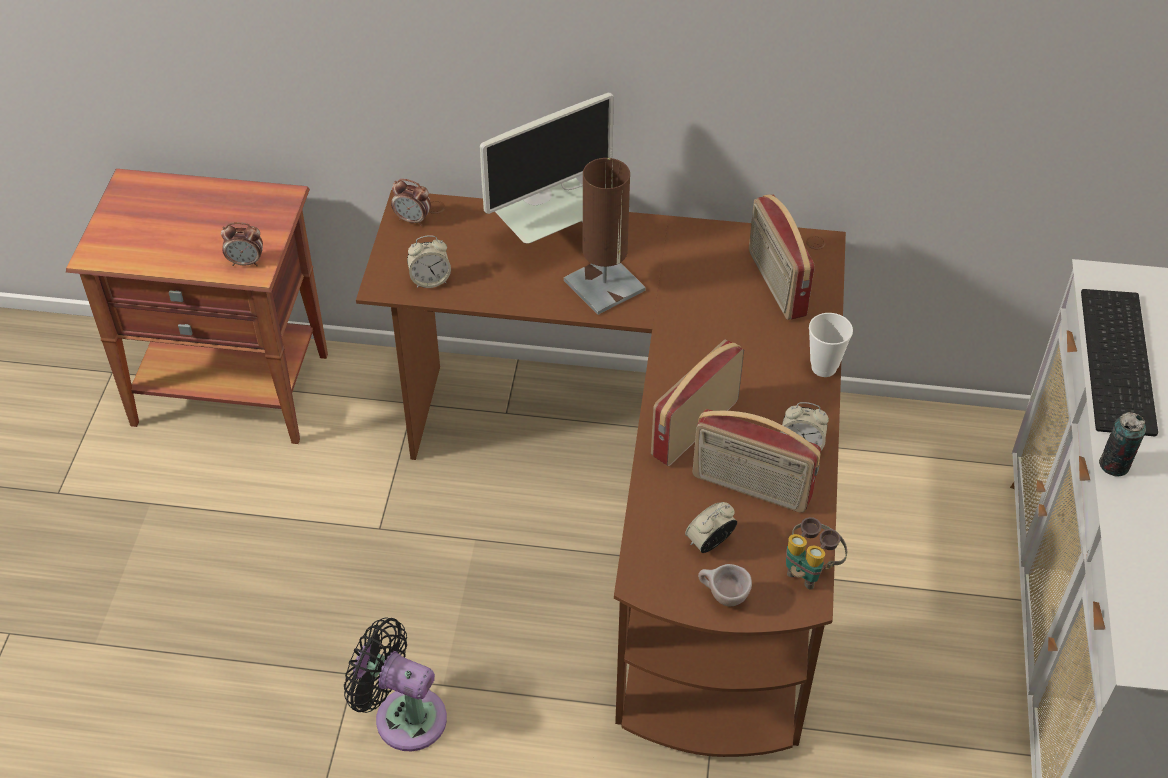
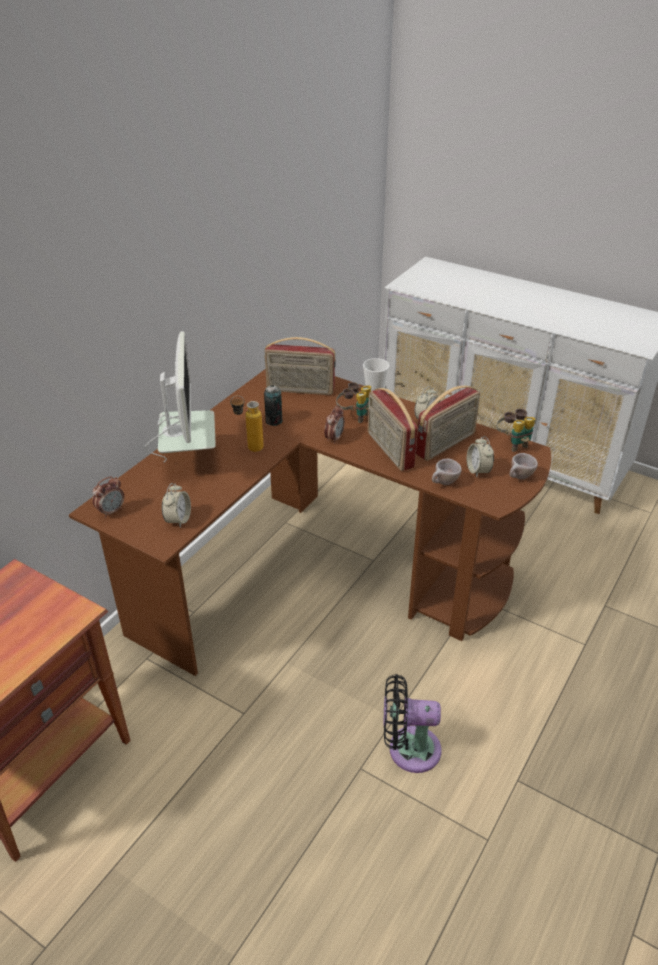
camera: 65 degrees left, 10 degrees down
alarm clock [221,222,263,266] -> alarm clock moved to [324,405,345,444]
black fan [344,617,447,751] -> black fan turned 45 degrees clockwise [384,674,442,773]
brown table lamp [564,158,646,315] -> bottle [230,395,264,452]
keyboard [1081,289,1158,436] -> none
can [1099,412,1146,477] -> can moved to [264,385,282,426]
none -> binoculars [336,382,371,423]
none -> beige cup [432,459,462,485]

